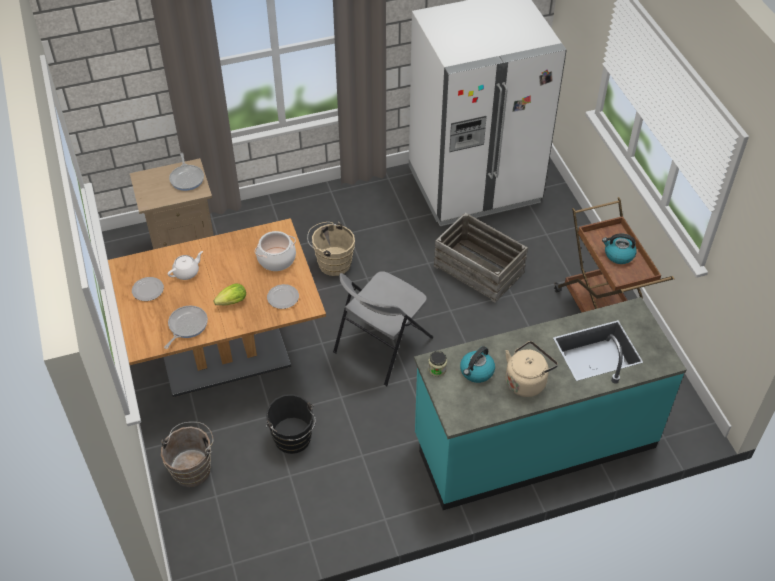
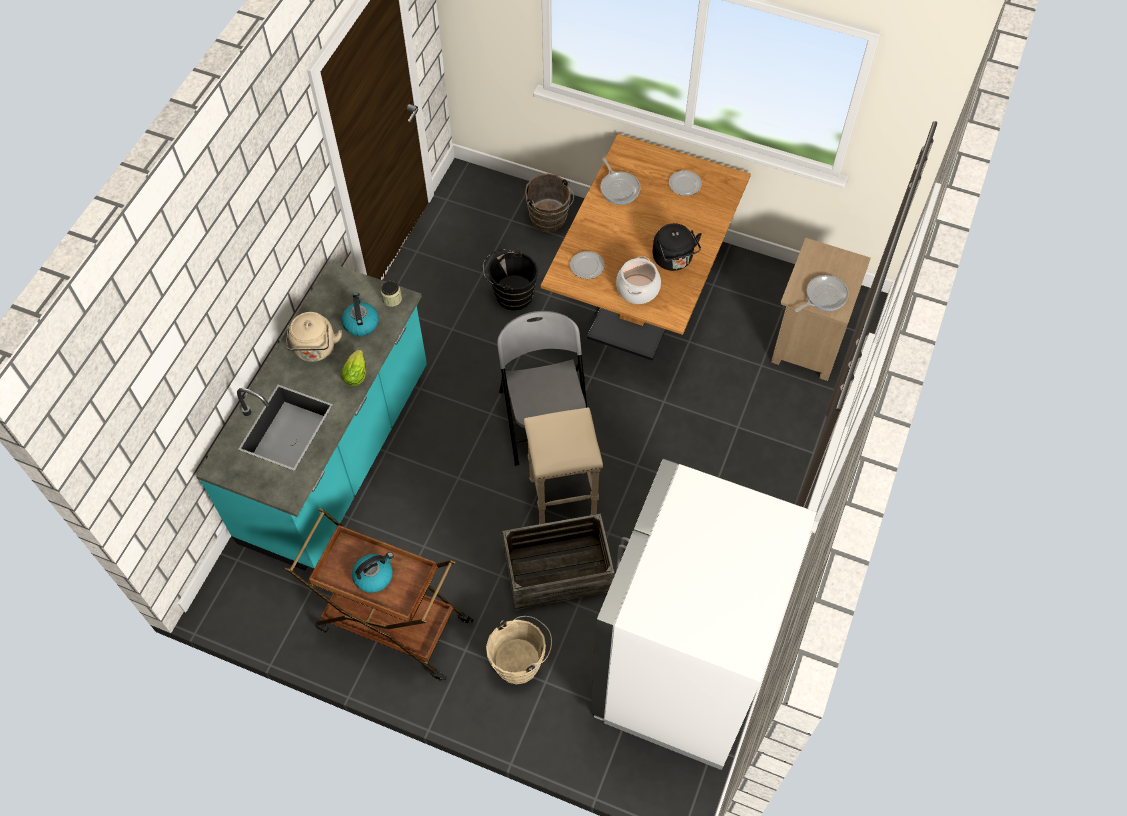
camera: 130 degrees right, 10 degrees up
white teapot [168,251,203,280] -> none
frying pan [169,153,204,191] -> frying pan turned 120 degrees clockwise [795,275,849,312]
lettuce [213,284,246,306] -> lettuce moved to [341,349,366,386]
beige bucket [307,222,355,276] -> beige bucket moved to [486,616,552,684]
none -> beige stool [524,407,603,524]
none -> black kettle [652,223,702,271]

